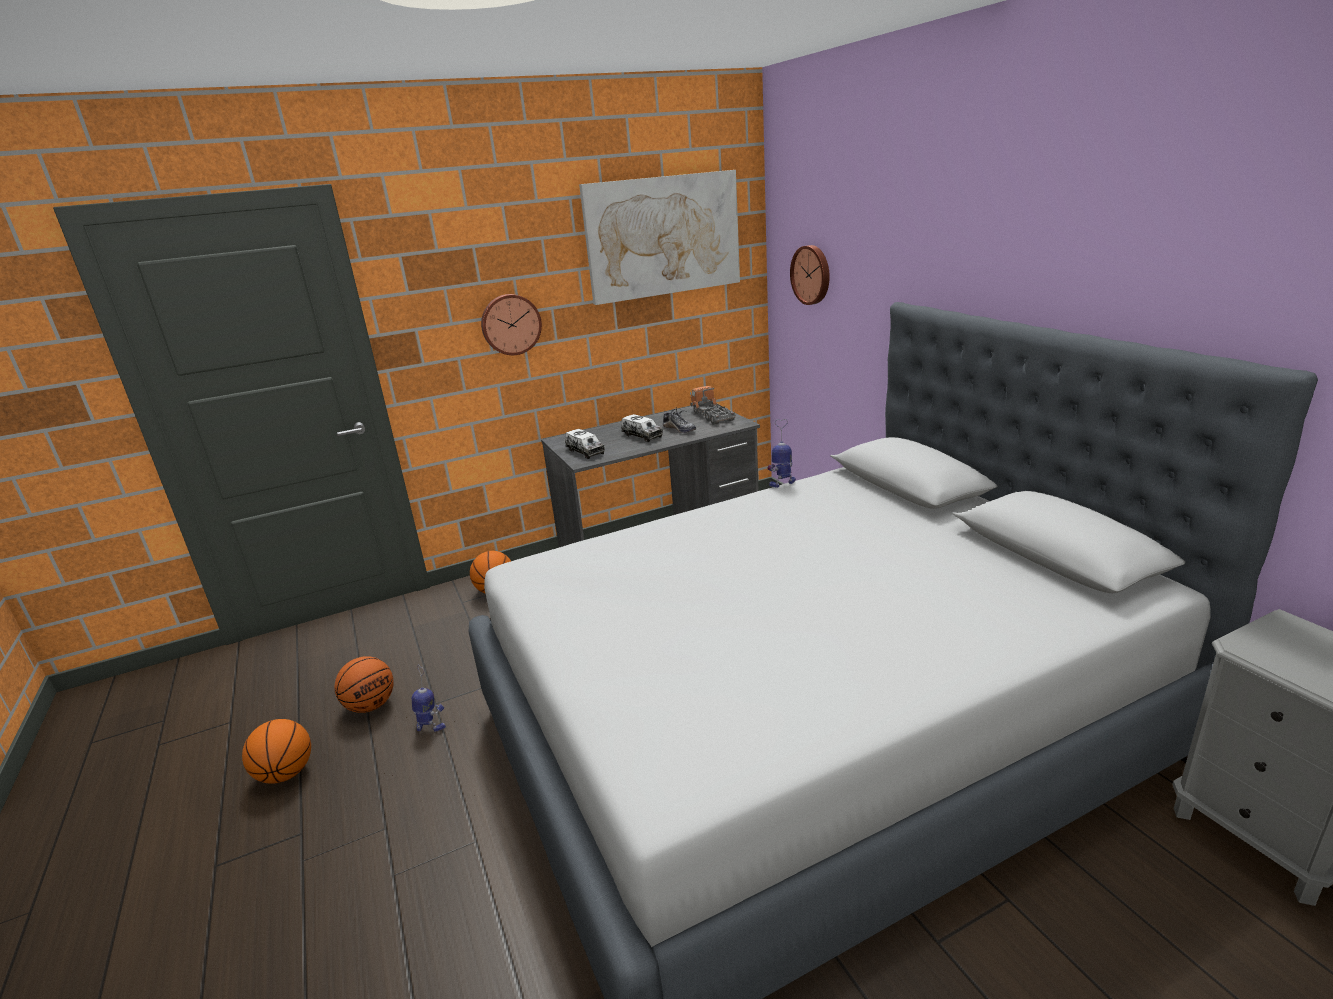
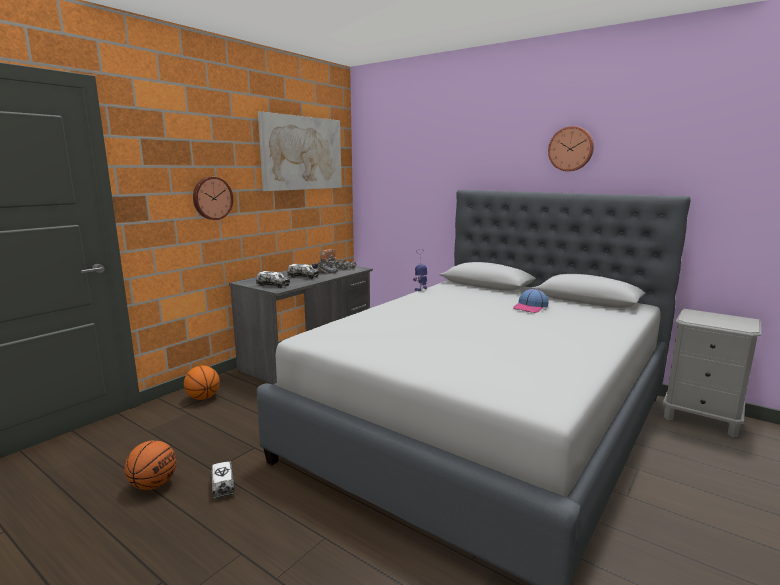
camera: 30 degrees left, 10 degrees down
basketball [242,719,311,784] -> none
toy robot [412,665,446,732] -> toy truck [212,461,234,498]
wall clock [790,245,830,305] -> wall clock moved to [548,126,594,171]
none -> cap [513,288,549,313]

